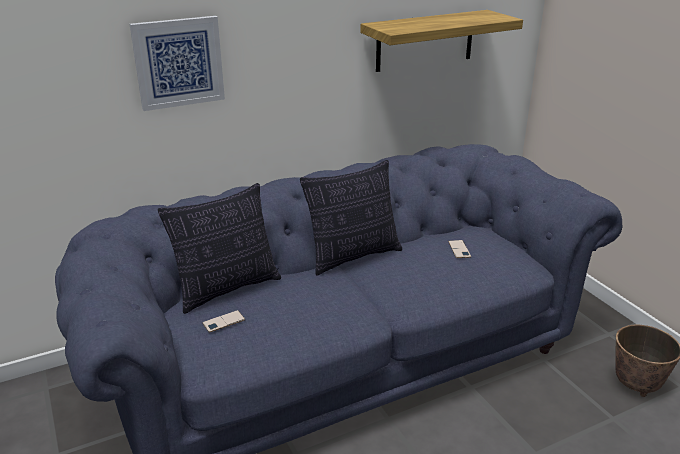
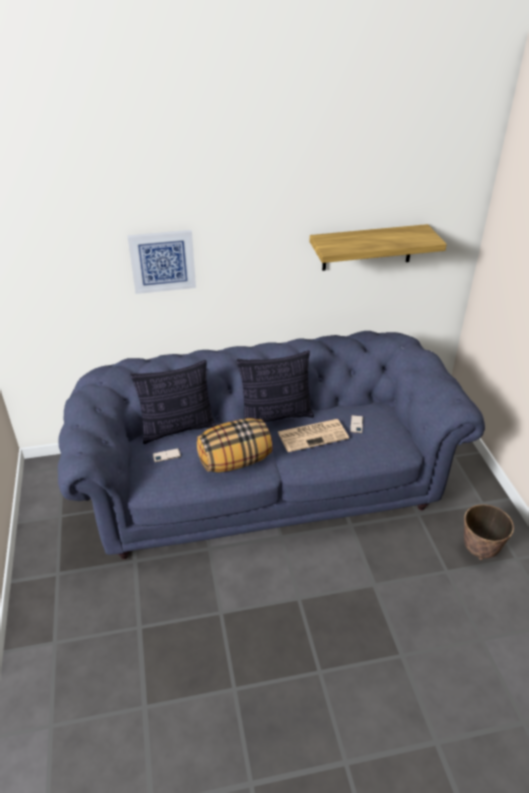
camera: 15 degrees right, 10 degrees up
none -> pillow [197,418,272,472]
none -> newspaper [278,419,349,452]

